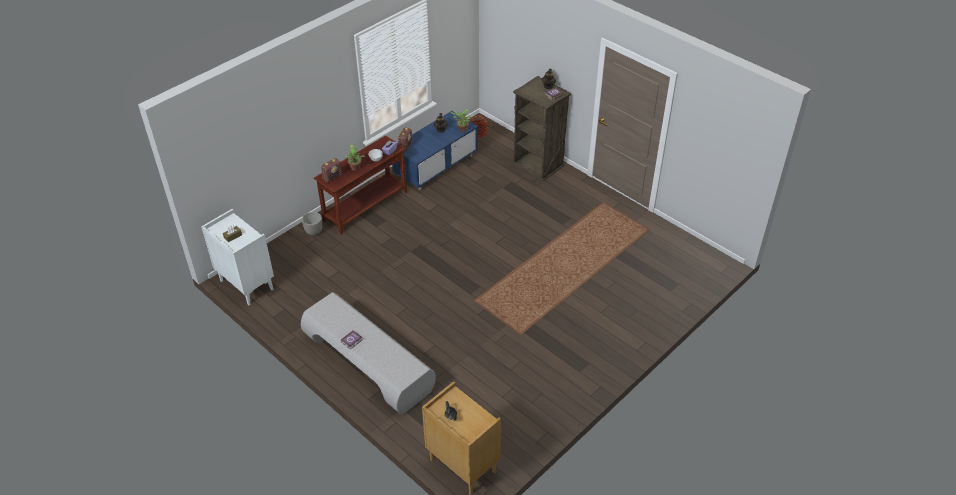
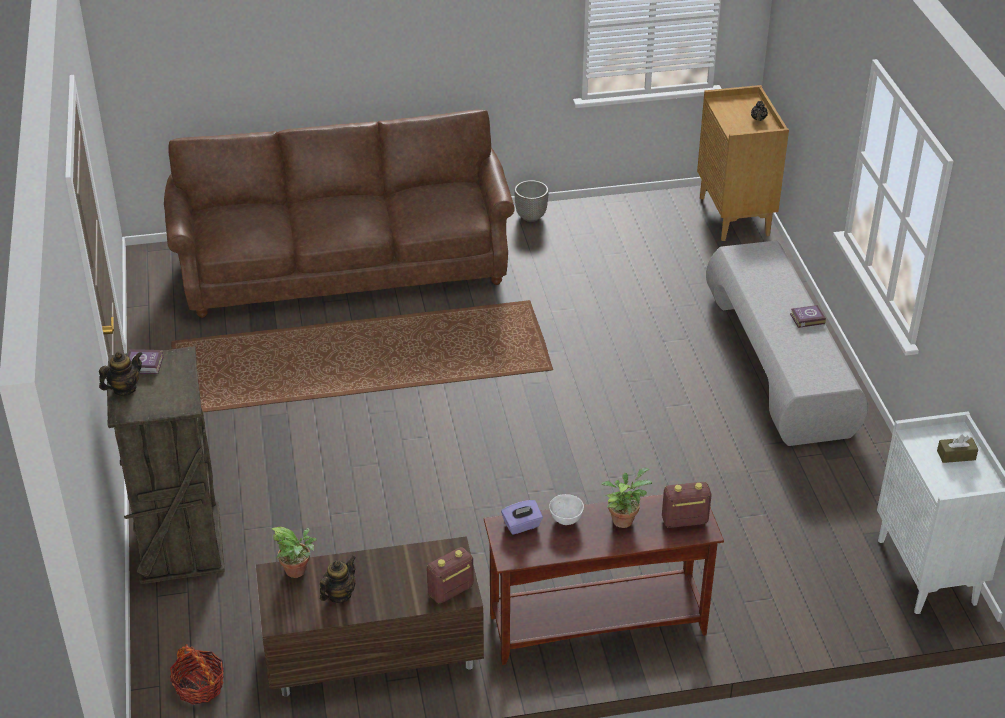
camera: 145 degrees left, 5 degrees down
planter [302,212,322,236] -> planter moved to [514,180,549,222]
blue tv stand [392,111,478,190] -> brown tv stand [256,536,484,696]
none -> brown sofa [164,109,515,318]

